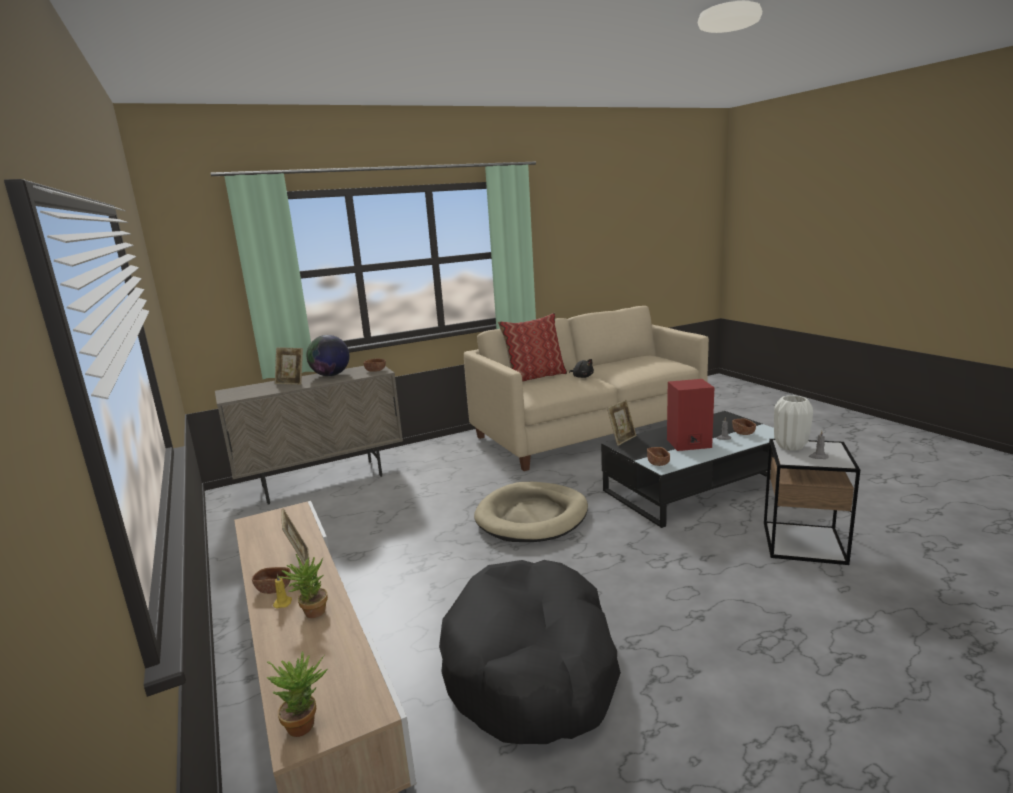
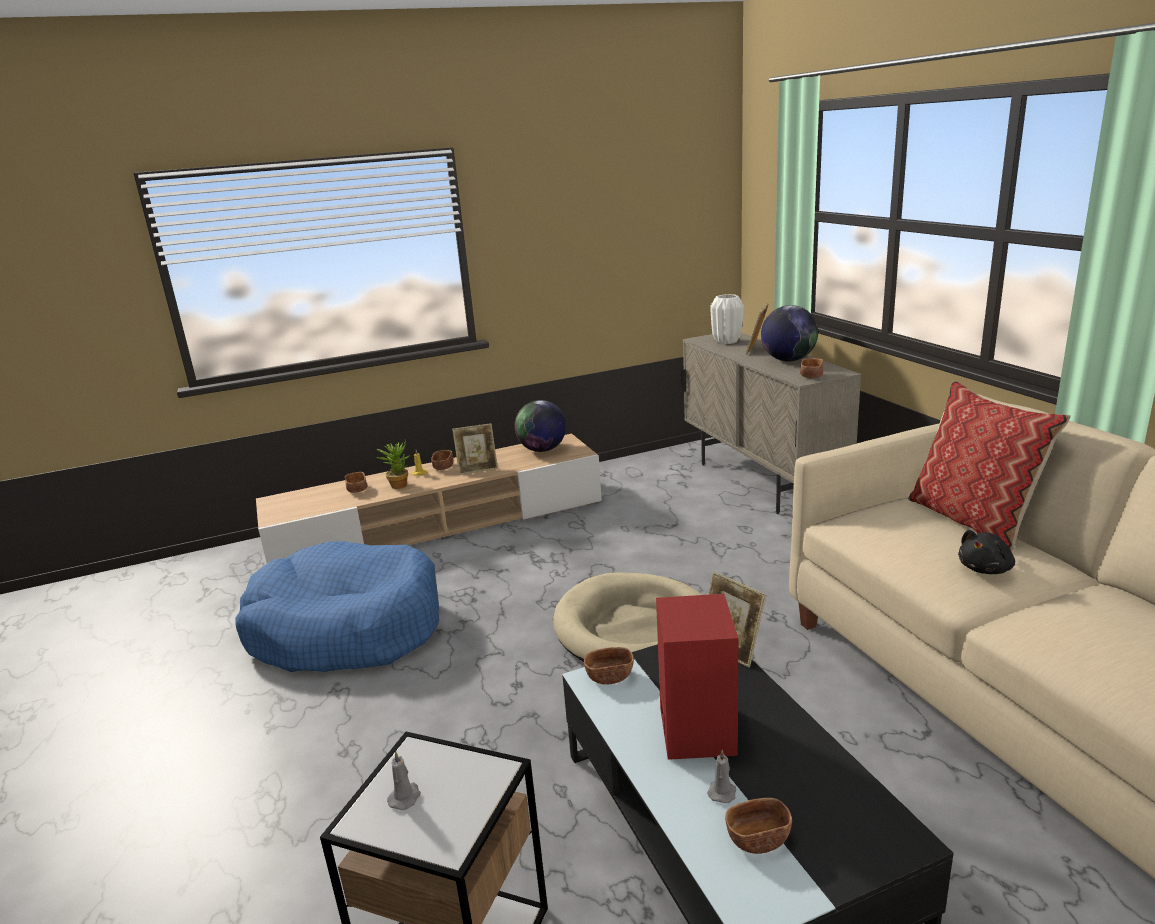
camera: 95 degrees right, 5 degrees up
potted plant [266,651,328,737] -> none
black dog bed [439,560,621,744] -> blue dog bed [235,541,439,672]
white vase [774,395,813,451] -> white vase moved to [710,294,744,344]
none -> brown bowl [345,472,367,493]
none -> globe [515,400,566,452]

